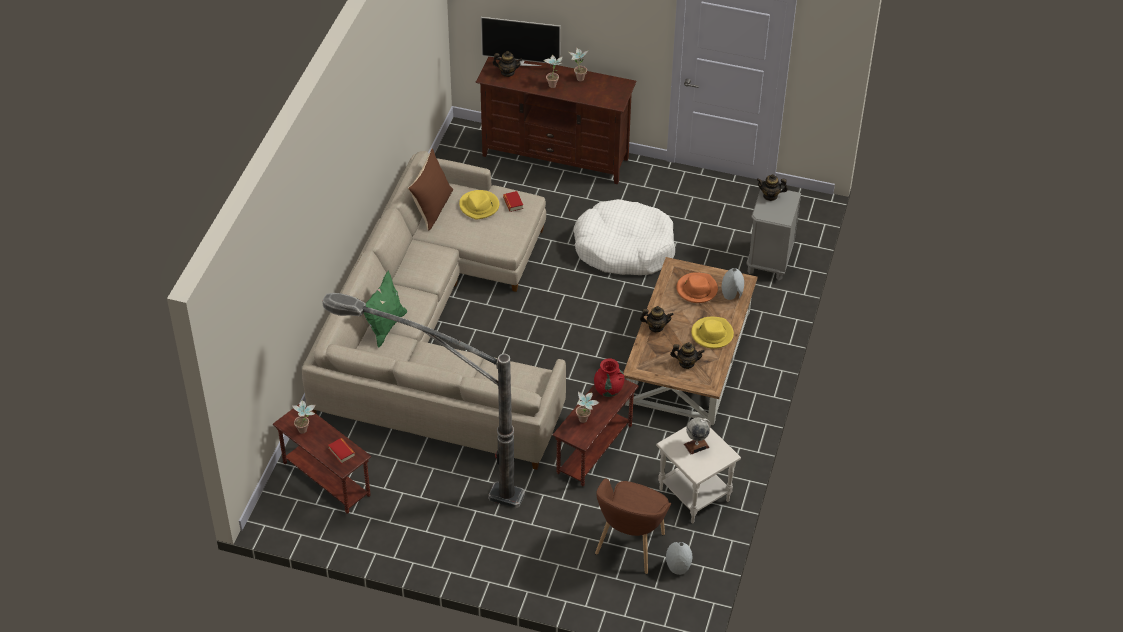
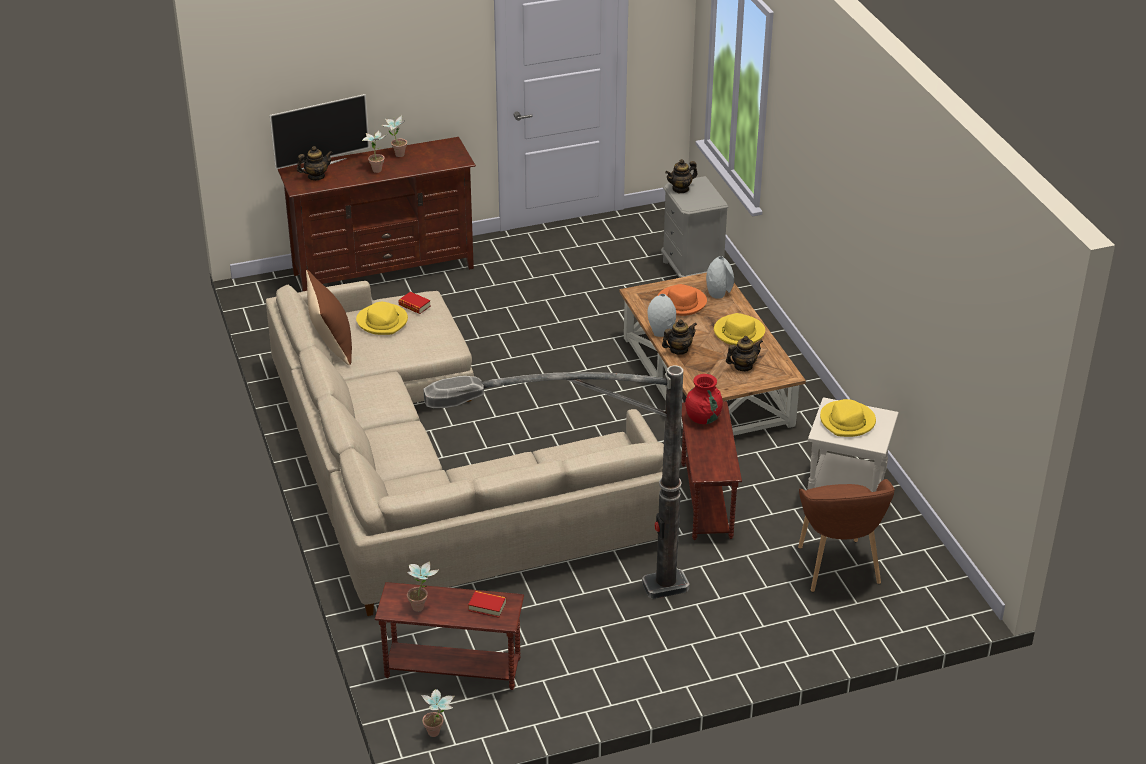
camera: 35 degrees left, 10 degrees down
green pillow [364,270,407,347] -> none
white dog bed [574,199,675,275] -> none
potted plant [576,392,600,423] -> potted plant moved to [421,689,454,737]
grey vase [666,542,692,575] -> grey vase moved to [648,294,676,337]
globe [684,418,711,455] -> yellow hat [820,399,876,437]

